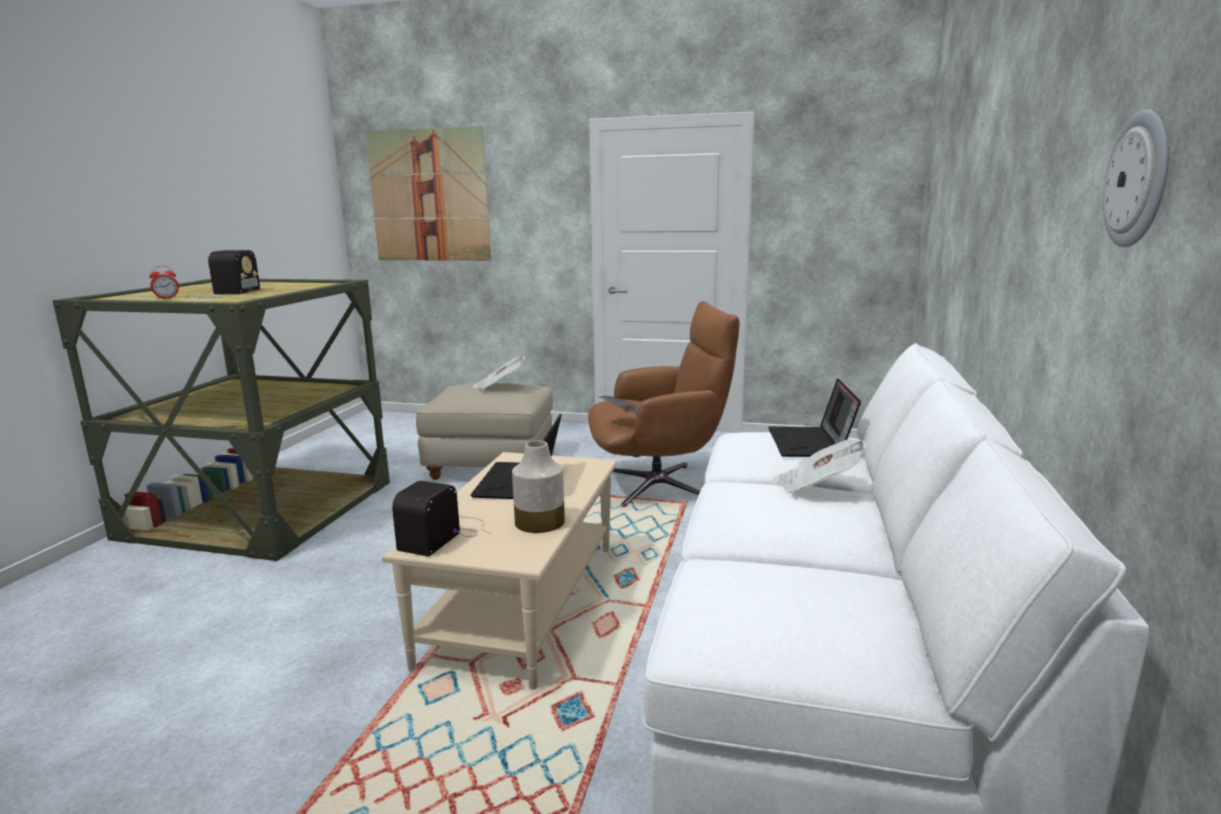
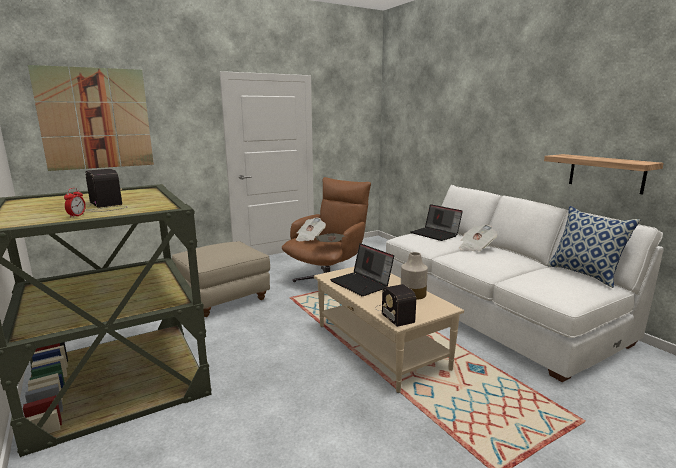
camera: 45 degrees left, 0 degrees up
newspaper [473,356,525,390] -> newspaper moved to [296,217,326,241]
wall clock [1103,110,1169,247] -> none
none -> shelf [544,154,664,195]
none -> pillow [548,206,640,288]

